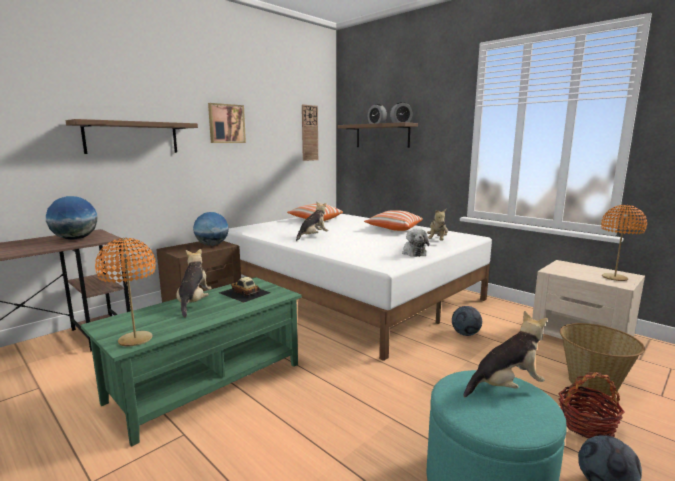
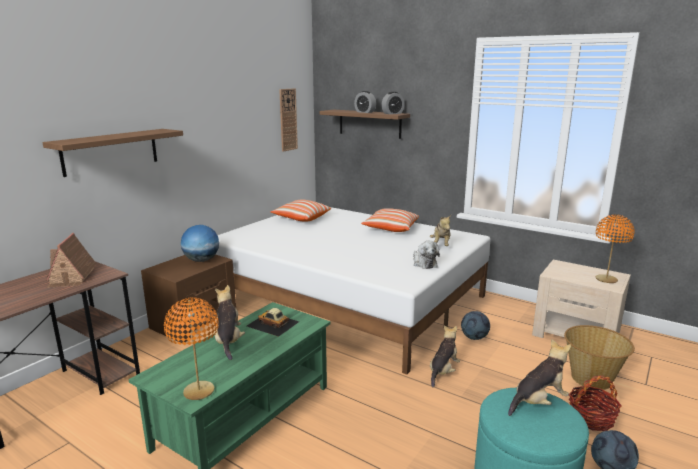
camera: 10 degrees left, 5 degrees up
globe [46,196,98,240] -> toy house [46,233,97,288]
picture [208,103,246,143] -> none
plush toy [296,202,329,241] -> plush toy moved to [430,325,460,387]

